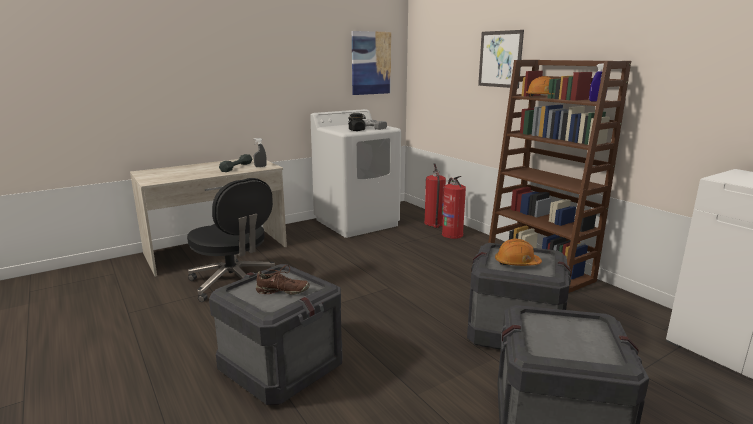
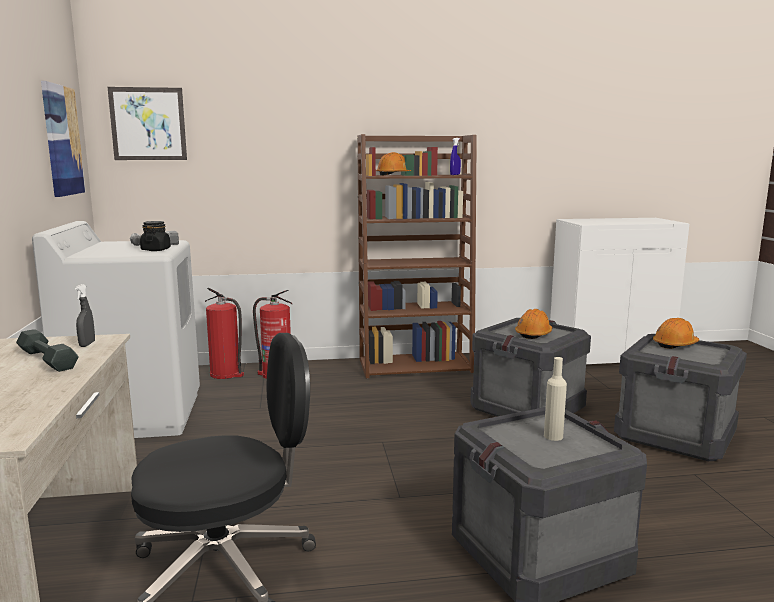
camera: 65 degrees left, 5 degrees down
brown shoe [256,265,310,295] -> beige bottle [544,357,567,441]
picture [478,30,524,88] -> picture moved to [108,87,187,160]
none -> orange hard hat [653,318,699,349]

